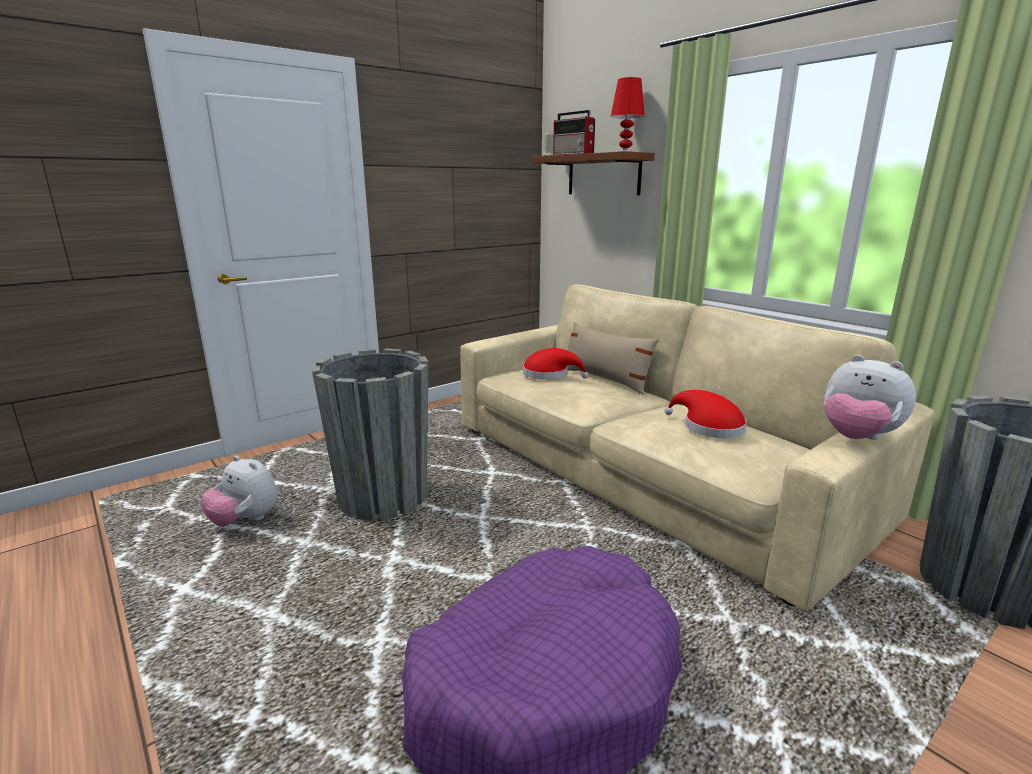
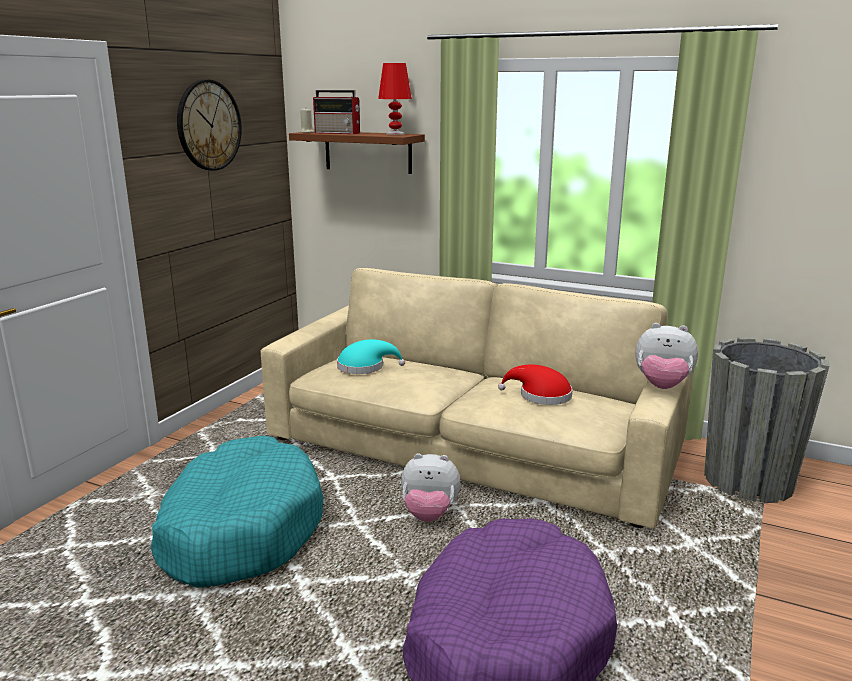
camera: 25 degrees left, 0 degrees up
plush toy [201,456,278,527] -> plush toy moved to [401,453,460,522]
grey planter [312,348,429,521] -> turquoise dog bed [151,436,324,588]
red hat [523,348,589,380] -> turquoise hat [337,339,405,374]
beige pillow [567,322,659,395] -> none
none -> wall clock [177,79,241,171]

